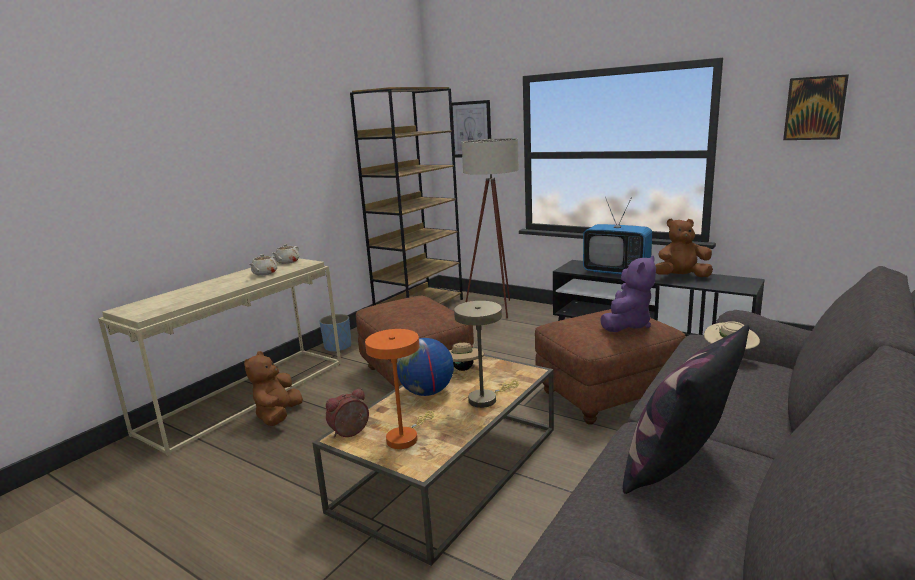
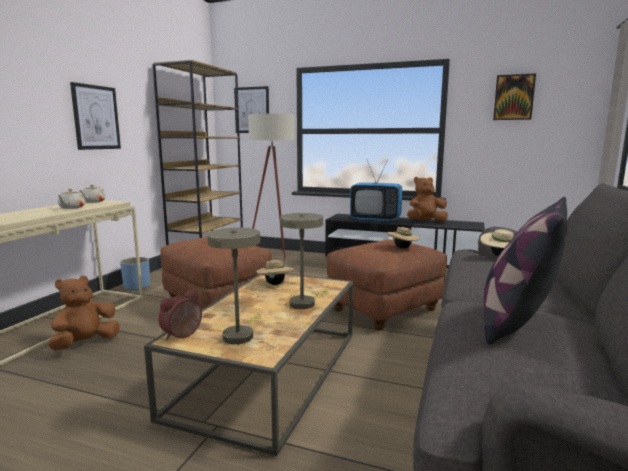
camera: 15 degrees left, 5 degrees down
brown plush toy [244,351,303,426] -> brown plush toy turned 45 degrees clockwise [48,276,120,350]
orange table lamp [365,329,434,449] -> beige table lamp [207,227,262,344]
globe [397,338,454,396] -> none
purple plush toy [600,256,656,332] -> beige hat [387,227,420,249]
none -> picture [70,82,121,150]

